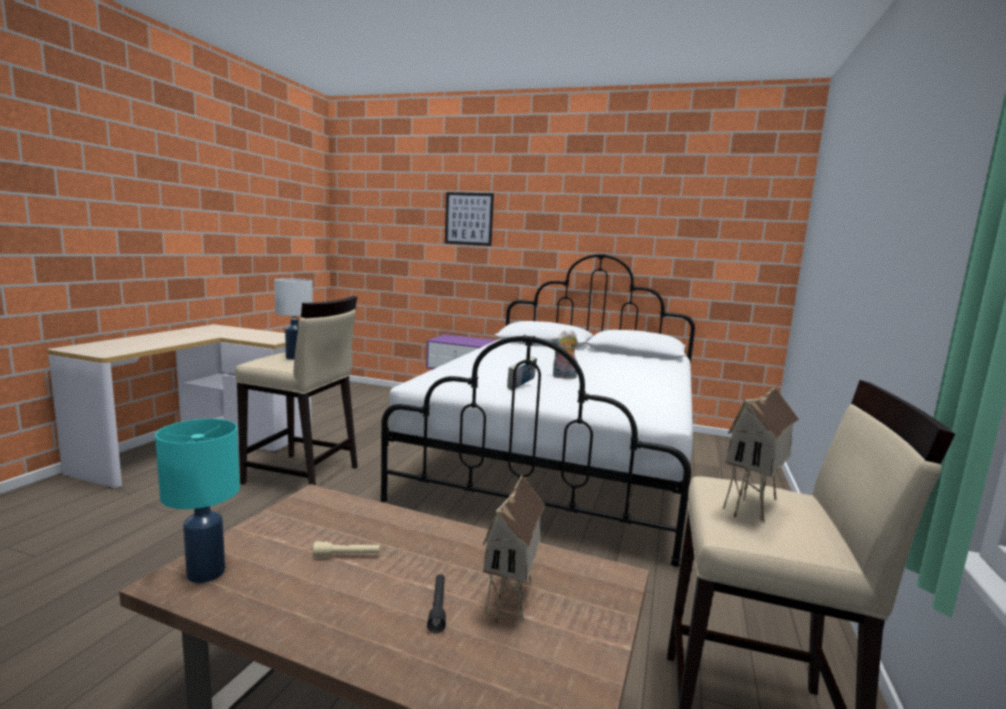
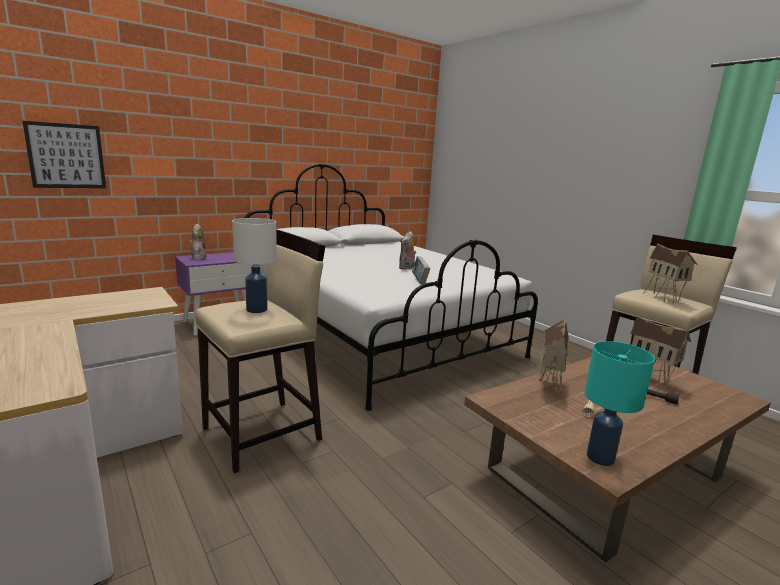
camera: 55 degrees left, 5 degrees up
picture [445,192,494,246] -> picture moved to [23,121,106,188]
none -> plush toy [189,224,207,260]
none -> toy house [539,318,569,401]

